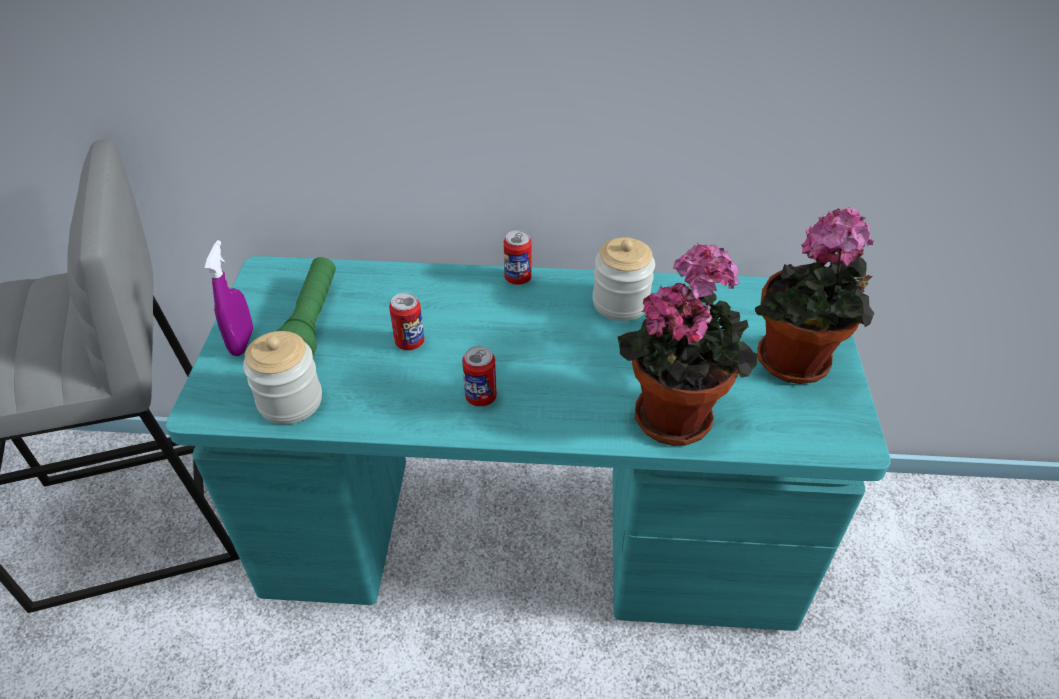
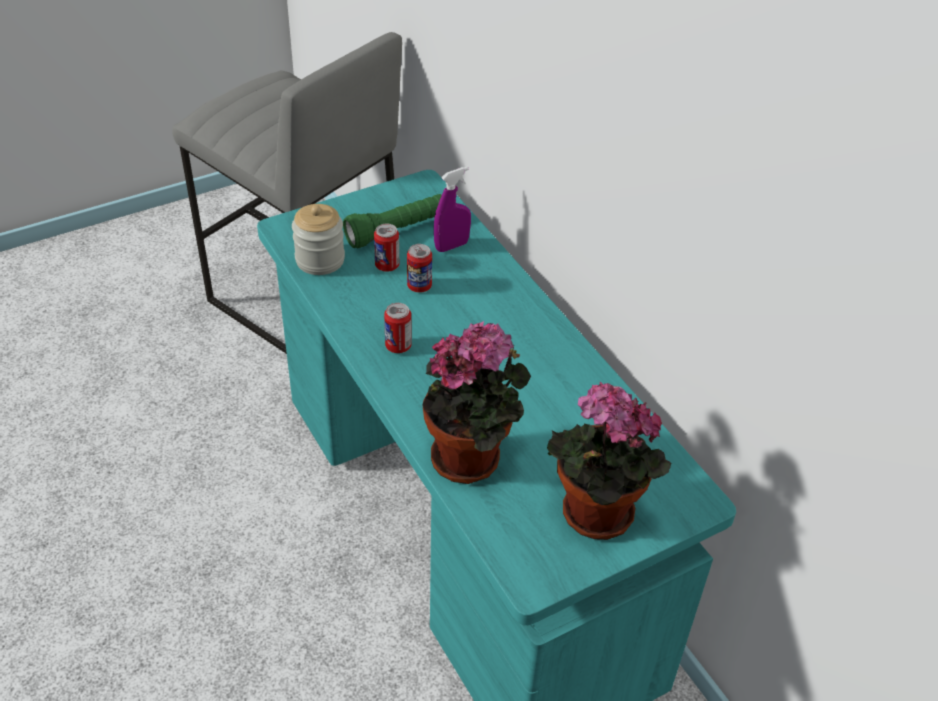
camera: 55 degrees right, 0 degrees up
purple spray bottle [205,240,253,356] -> purple spray bottle moved to [434,167,471,252]
can [504,230,532,285] -> can moved to [374,224,399,272]
jar [593,237,655,321] -> none

